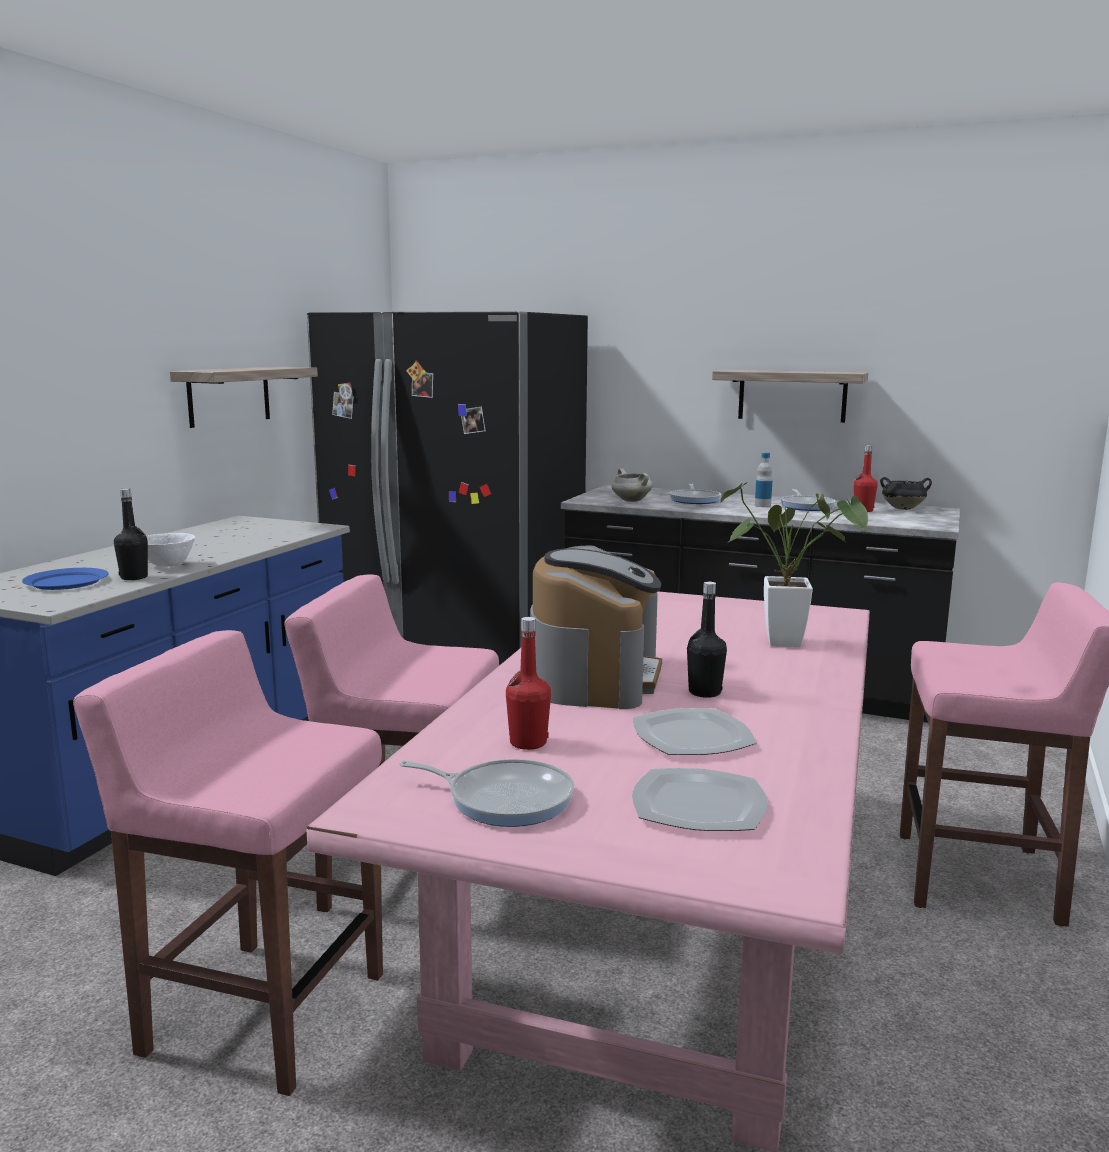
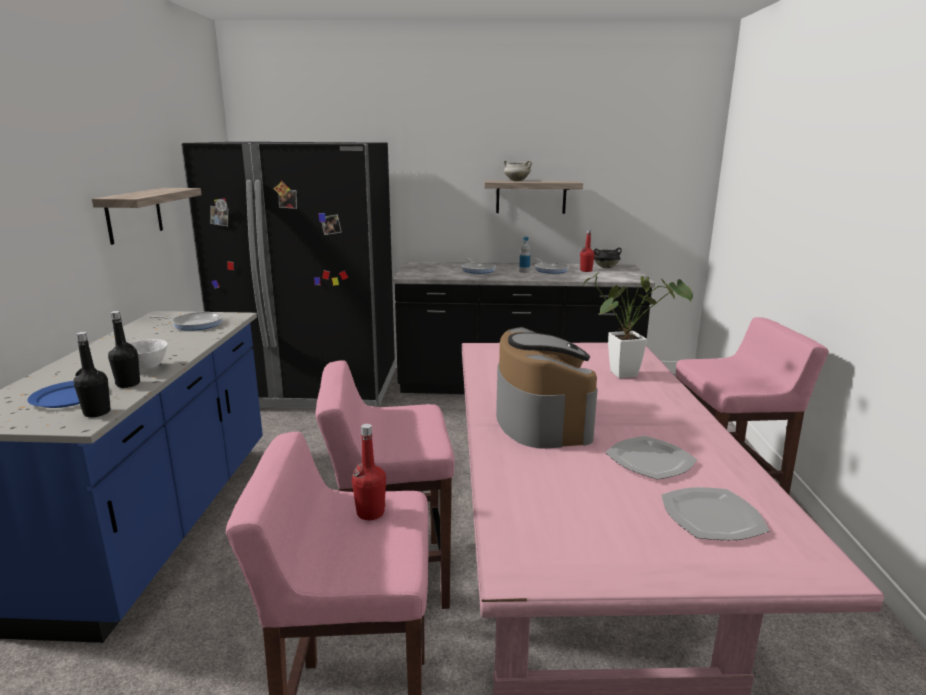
camera: 20 degrees left, 5 degrees up
frying pan [399,759,574,827] -> frying pan moved to [148,312,223,331]
red bottle [506,617,551,750] -> red bottle moved to [352,424,386,520]
white cooking pot [612,469,653,502] -> white cooking pot moved to [504,160,532,181]
black bottle [687,582,727,698] -> black bottle moved to [74,332,111,417]

